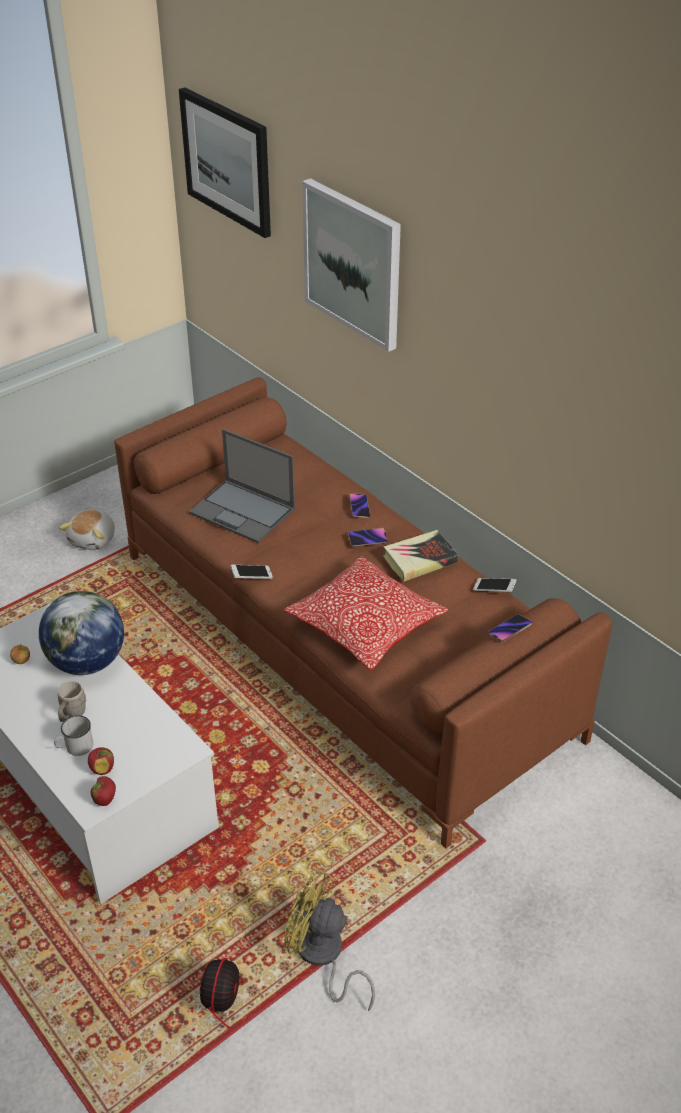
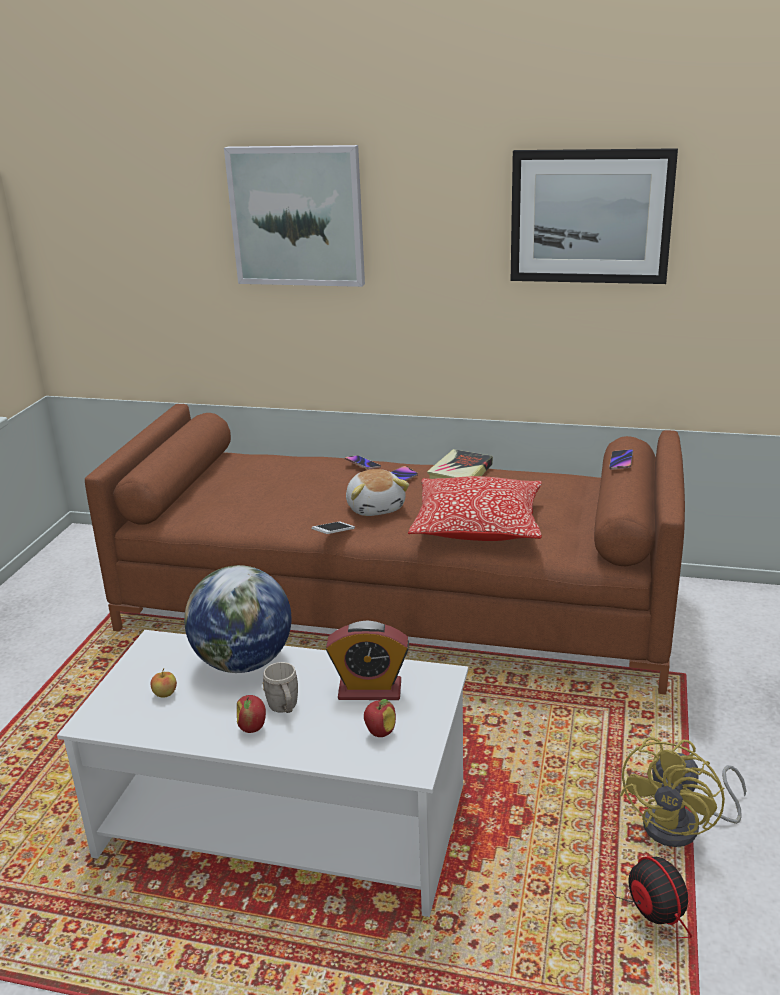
camera: 35 degrees left, 15 degrees down
white mug [54,715,93,756] -> none
plush toy [59,510,115,550] -> plush toy moved to [346,469,409,516]
apple [91,776,116,806] -> apple moved to [237,695,266,733]
picture [179,87,271,238] -> picture moved to [511,148,678,284]
laptop [189,429,295,543] -> none
yellow fan [284,868,375,1011] -> yellow fan turned 45 degrees counterclockwise [620,737,747,847]
phone [473,578,517,592] -> none
none -> alarm clock [326,621,409,700]

